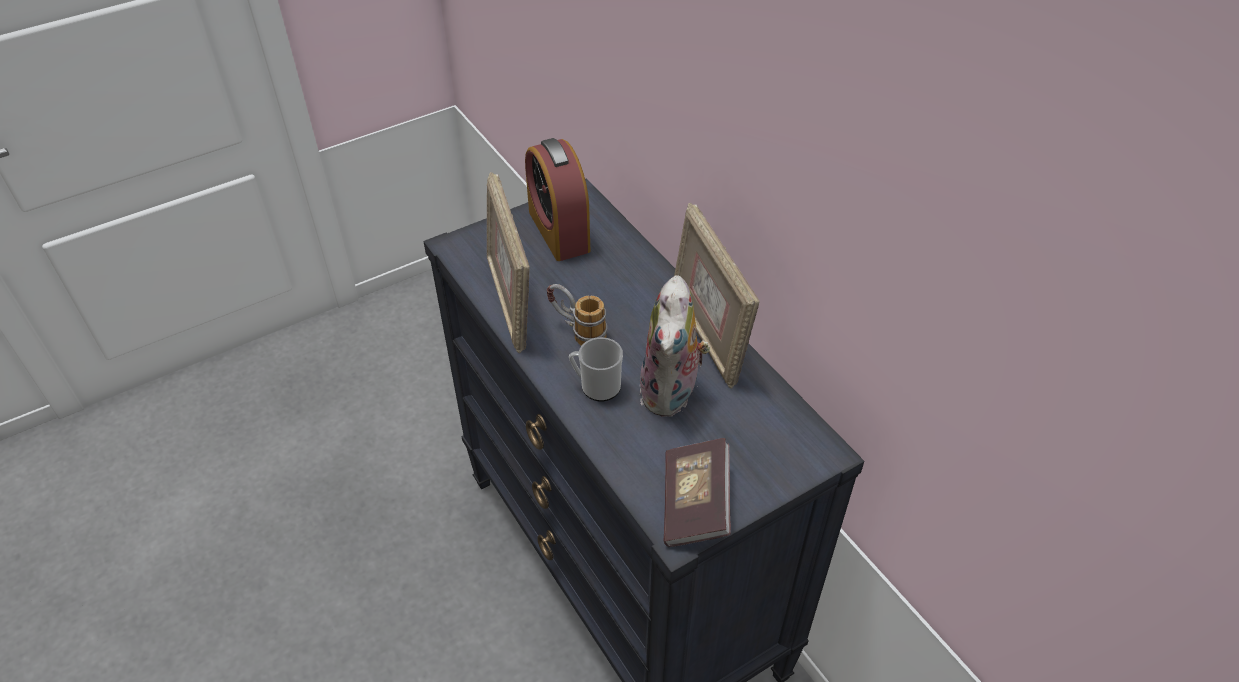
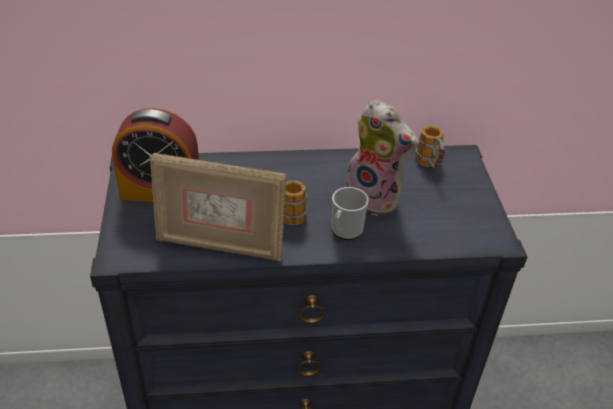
camera: 65 degrees left, 5 degrees down
book [664,438,731,547] -> none
picture frame [674,203,759,388] -> none
none -> mug [415,126,445,170]

